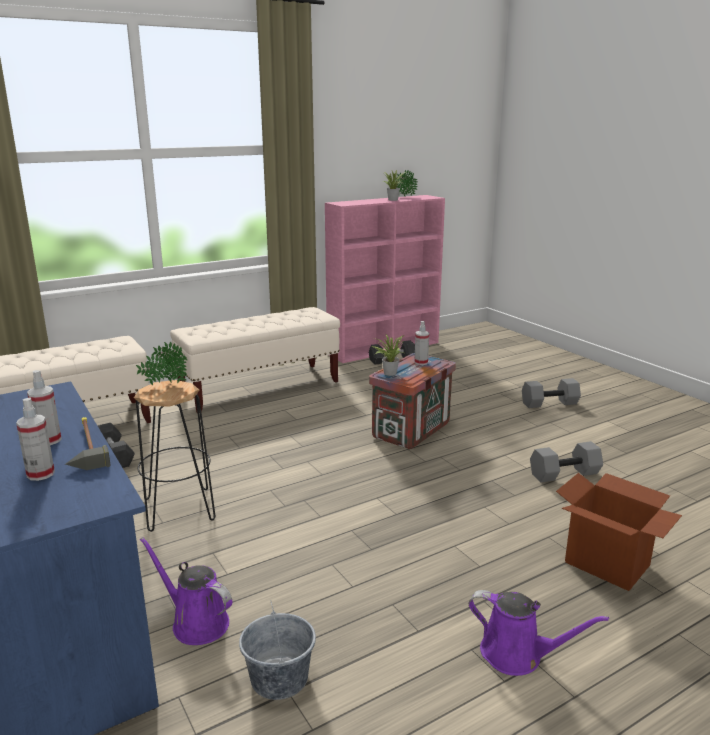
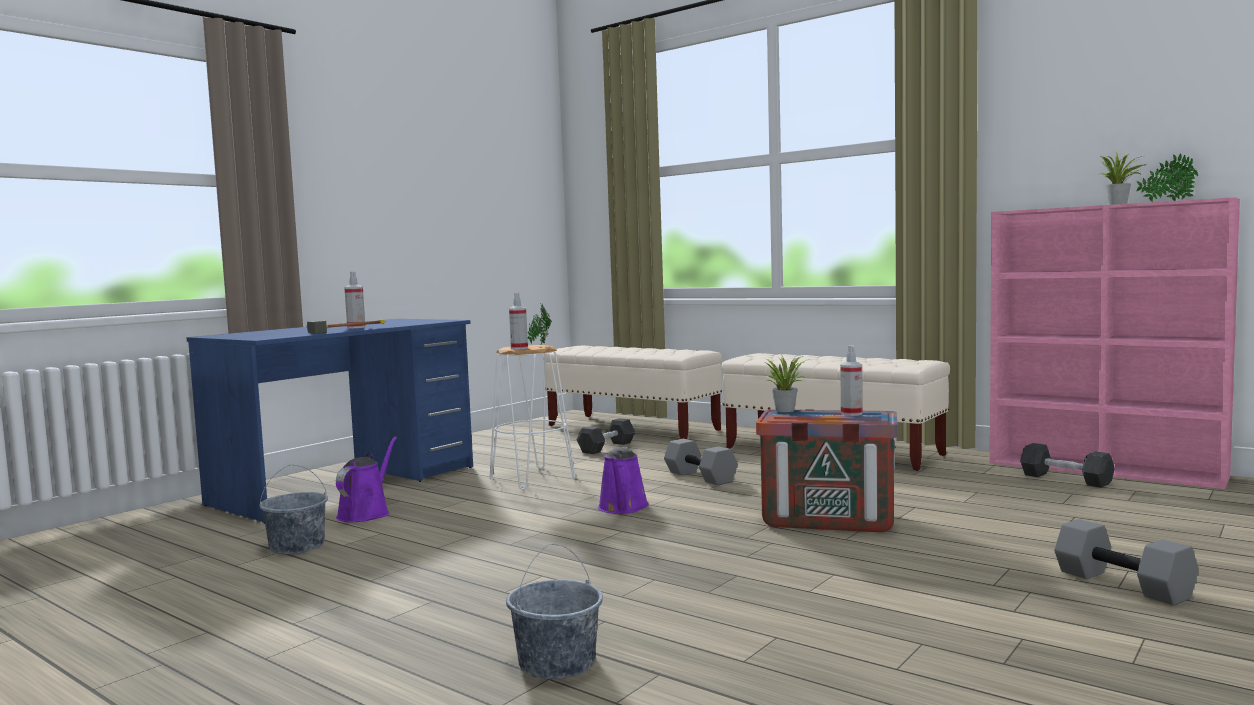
camera: 70 degrees right, 15 degrees down
spray bottle [16,398,55,481] -> spray bottle moved to [509,293,528,350]
black stool [134,380,215,532] -> white stool [489,345,576,490]
purple watering can [469,590,609,676] -> purple watering can moved to [598,447,649,514]
grey dumbbell [530,441,603,482] -> grey dumbbell moved to [664,439,738,485]
cardboard box [556,473,682,591] -> grey bucket [506,544,603,679]

